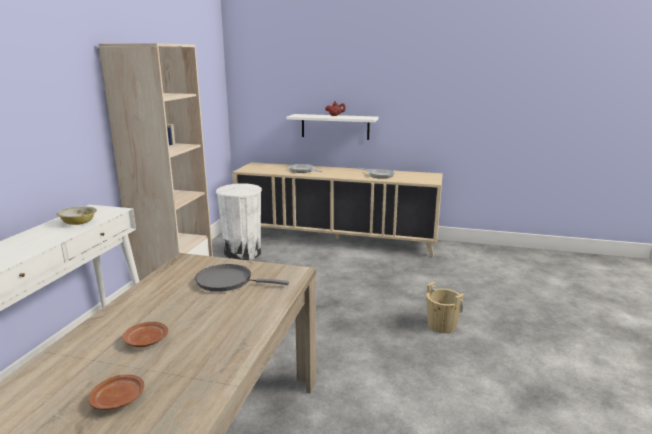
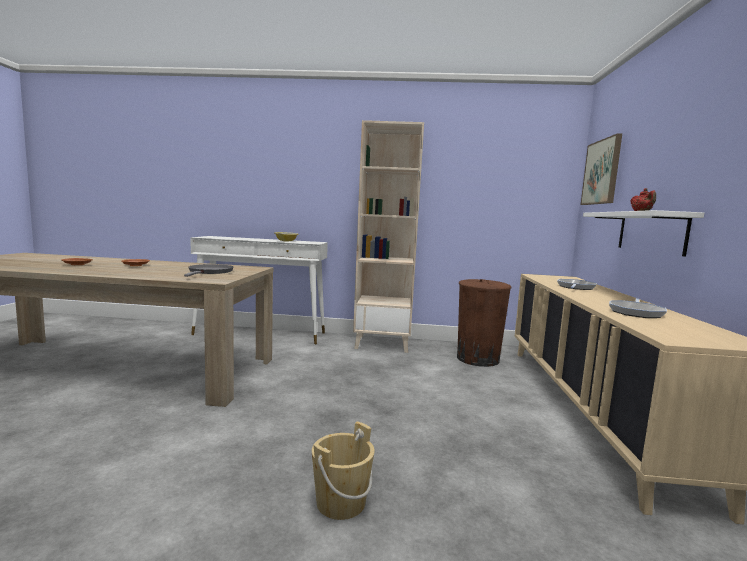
camera: 80 degrees right, 10 degrees down
white trash can [216,183,262,260] -> brown trash can [457,279,512,367]
none -> picture [581,133,622,205]

